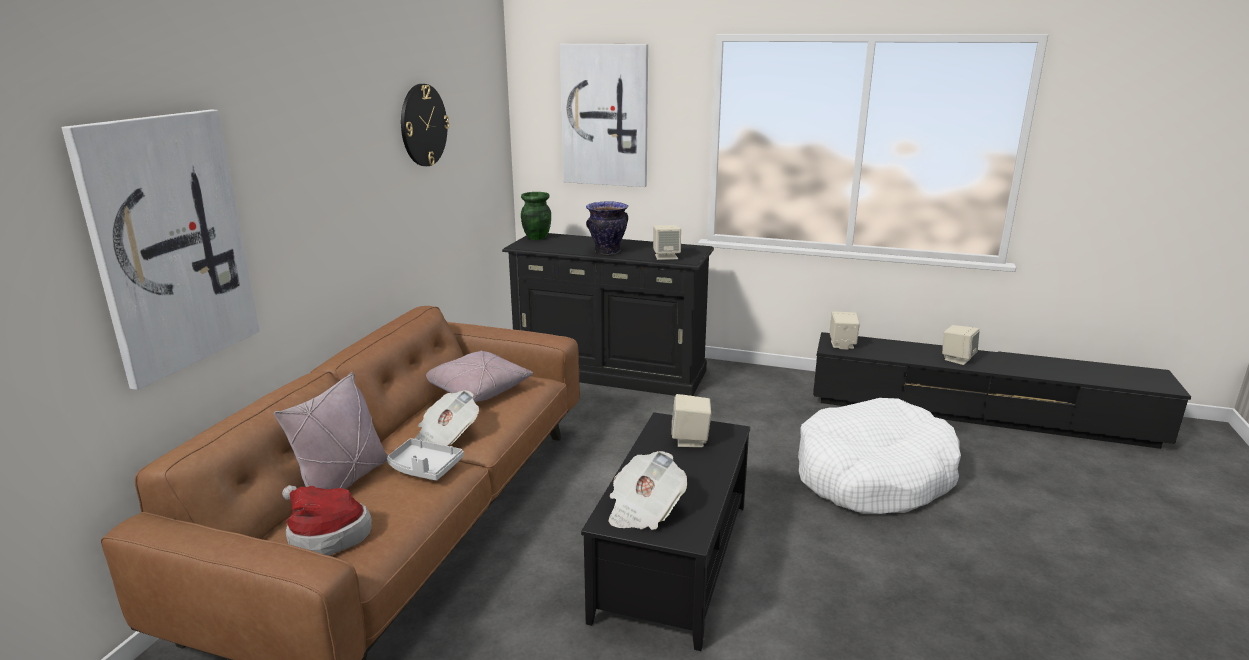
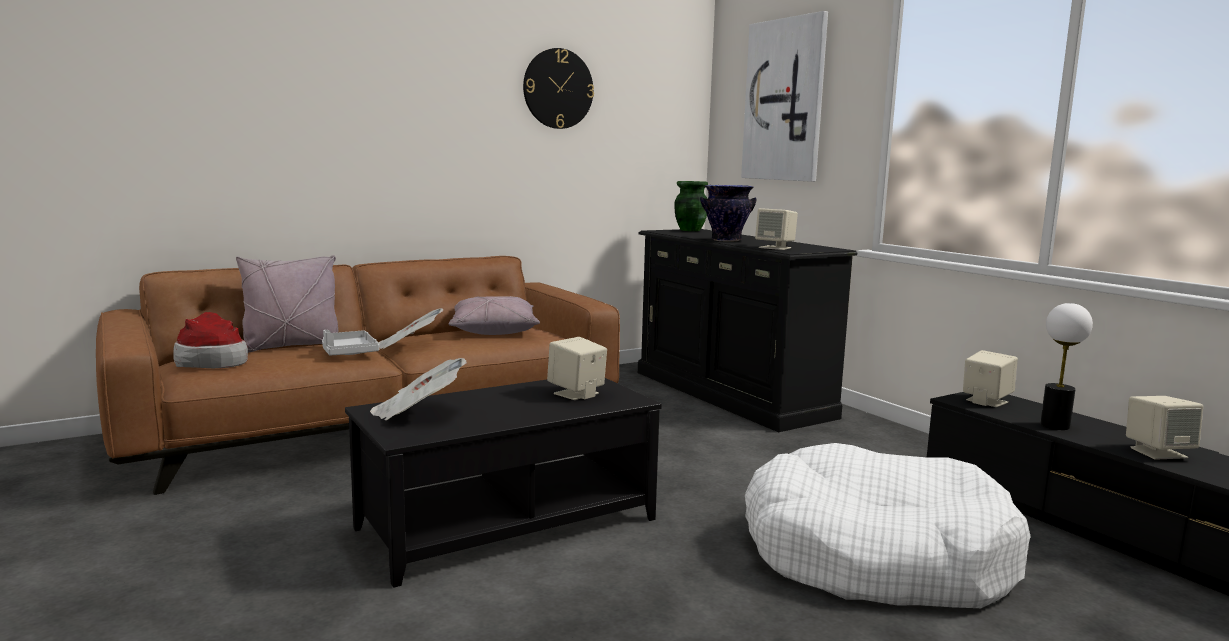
camera: 40 degrees right, 10 degrees down
picture [62,110,260,390] -> none
none -> table lamp [1040,303,1093,430]

